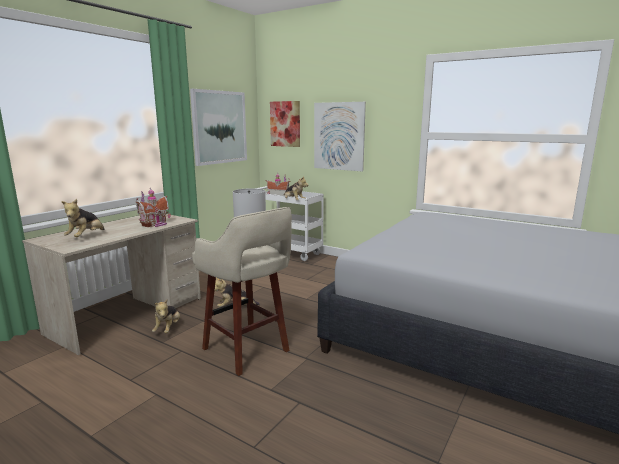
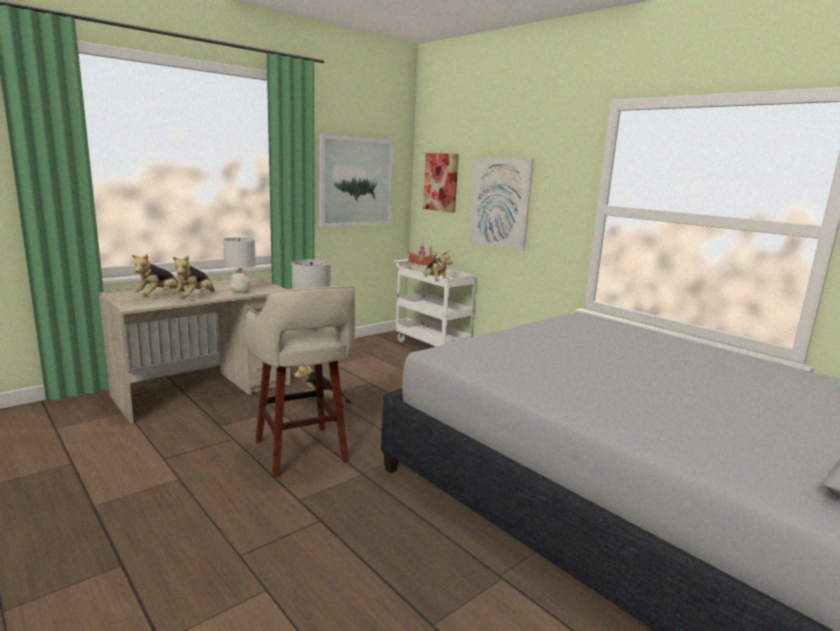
camera: 15 degrees right, 0 degrees up
toy house [136,188,171,227] -> grey table lamp [223,237,256,293]
plush toy [152,299,180,333] -> plush toy moved to [172,255,215,297]

